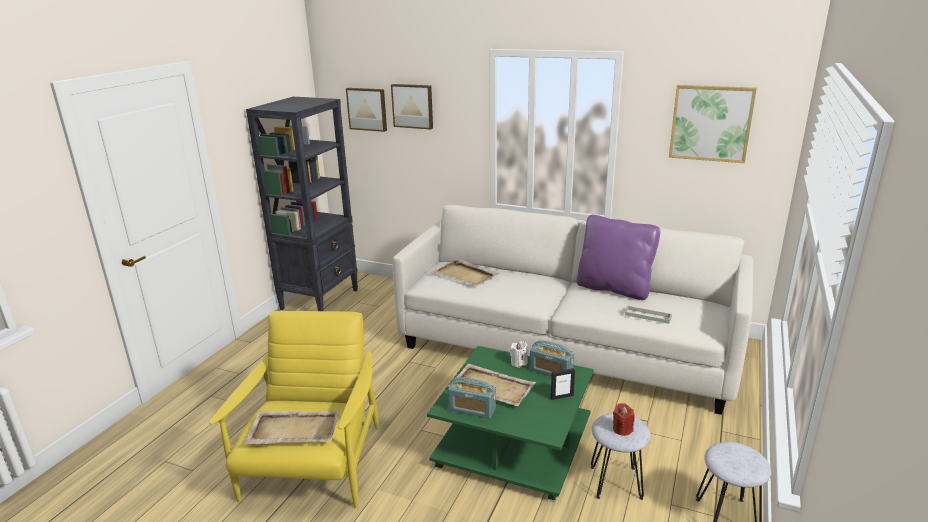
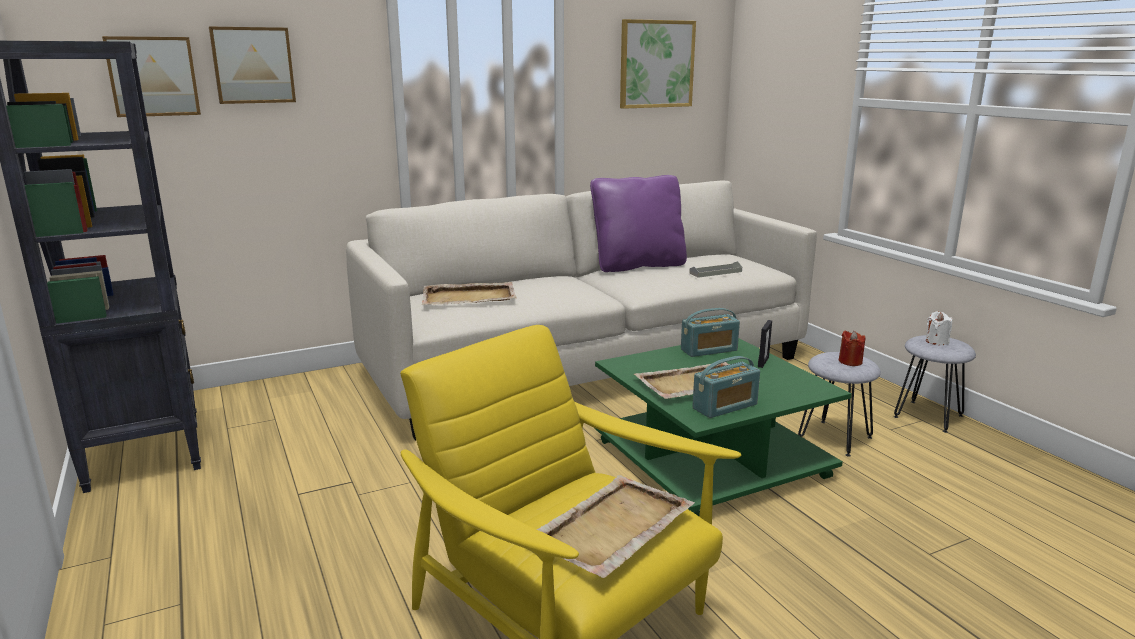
camera: 50 degrees left, 5 degrees down
white candle [510,341,528,368] -> white candle moved to [926,311,952,345]

